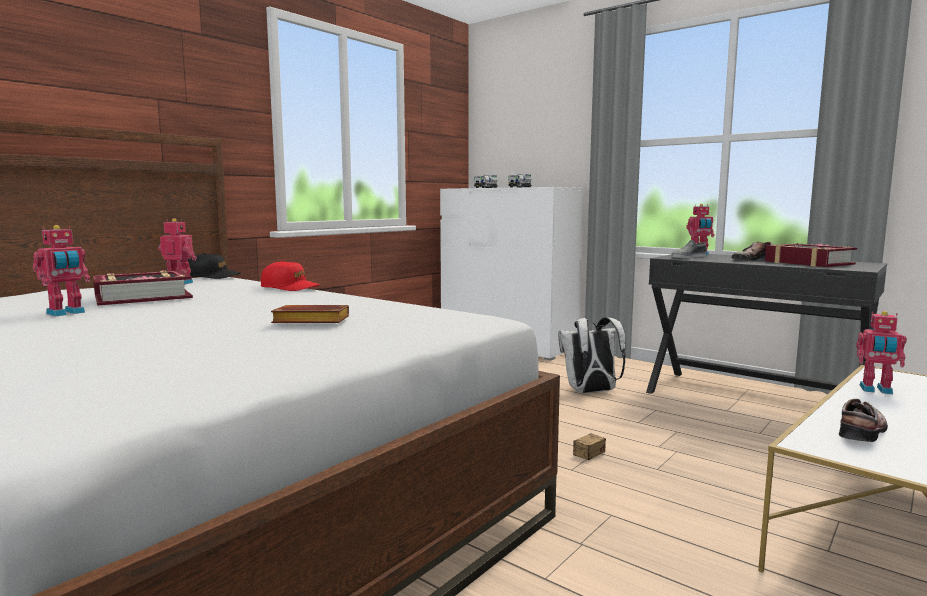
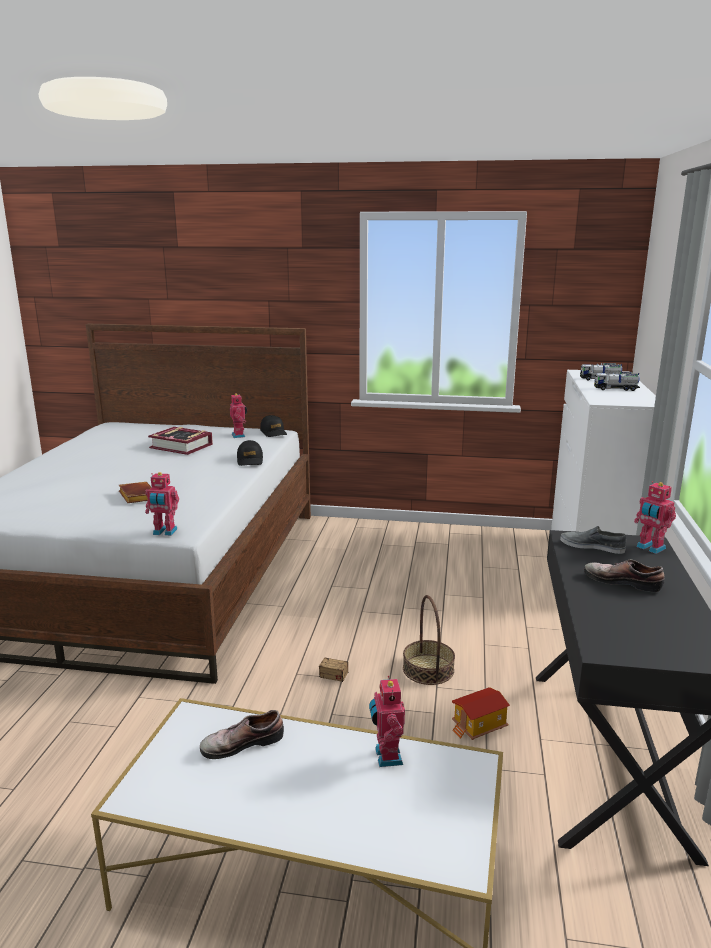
camera: 60 degrees right, 10 degrees up
toy robot [33,225,90,317] -> toy robot moved to [145,472,179,536]
red cap [261,261,320,291] -> black cap [237,440,263,466]
white backpack [558,317,626,393] -> none
book [765,243,857,267] -> none
shoe [839,399,888,442] -> shoe turned 150 degrees clockwise [200,710,284,759]
none -> basket [403,595,455,685]
none -> toy house [452,687,510,740]

